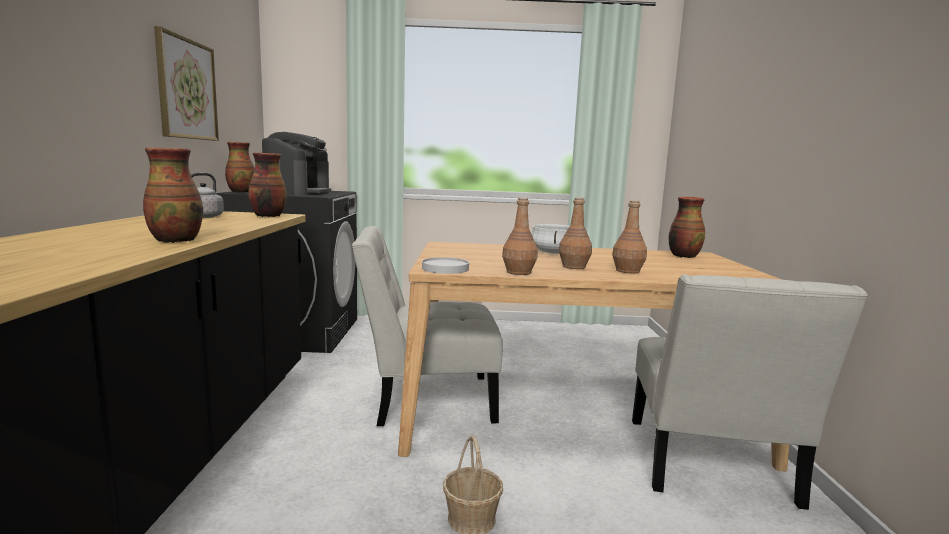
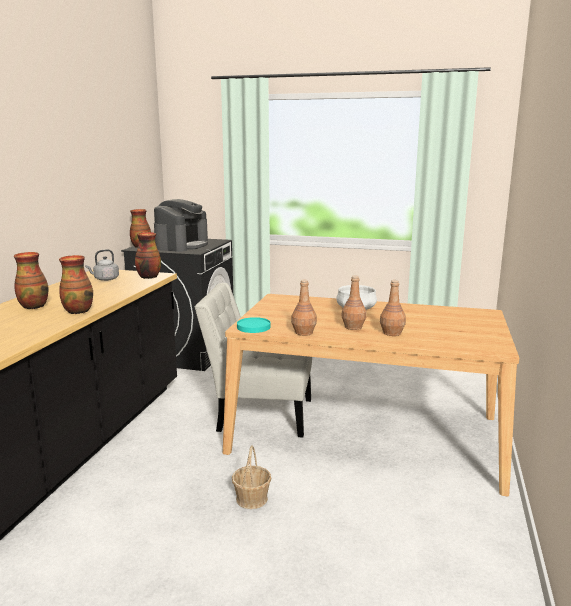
camera: 15 degrees right, 5 degrees up
picture [154,26,219,141] -> none
white plate [422,257,469,274] -> turquoise plate [237,317,271,333]
white chair [632,274,868,510] -> none
vase [669,197,705,258] -> vase moved to [14,252,48,309]

